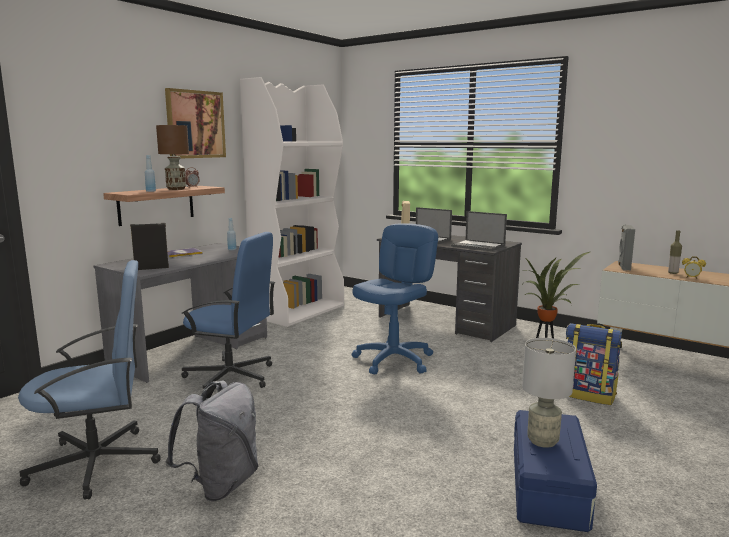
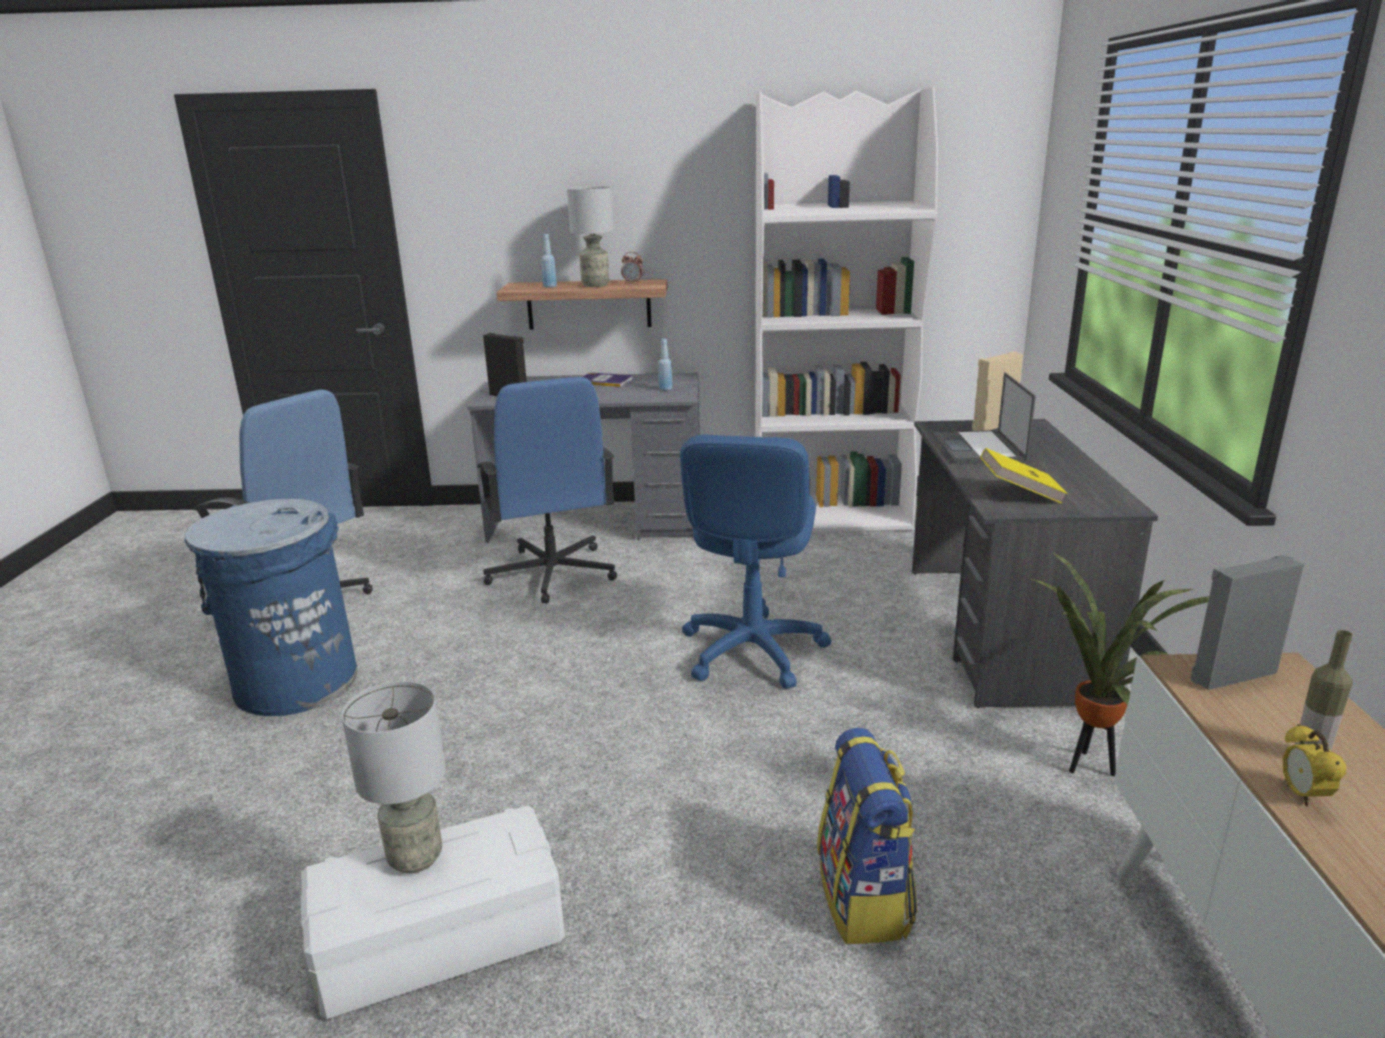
camera: 55 degrees right, 10 degrees up
brown table lamp [156,125,189,190] -> grey table lamp [567,186,614,287]
picture [165,88,226,159] -> none
grey backpack [166,381,259,501] -> blue trash can [185,499,357,716]
blue office chair [352,223,438,374] -> blue office chair turned 105 degrees clockwise [680,435,831,689]
laptop [451,211,507,251] -> yellow book [980,448,1068,504]
blue storage box [514,410,597,532] -> white storage box [301,806,565,1019]

